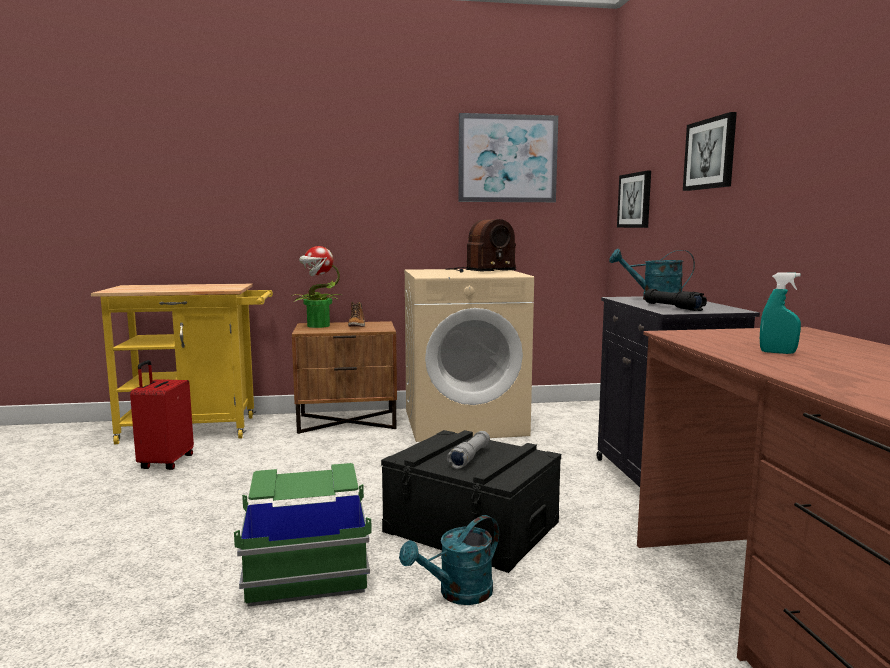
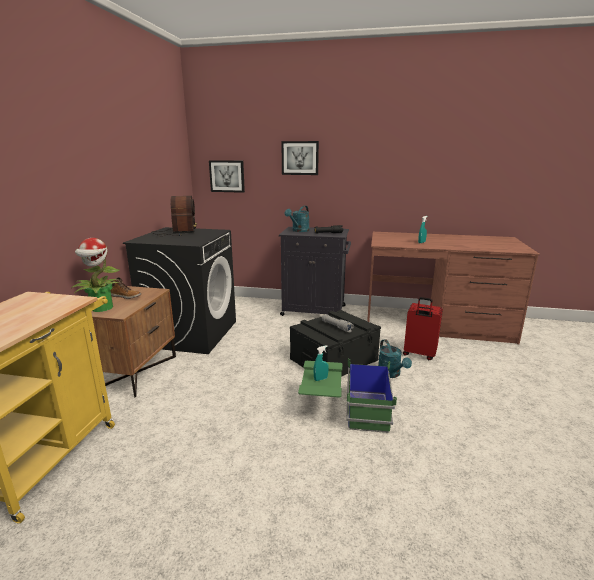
camera: 70 degrees left, 10 degrees up
red suitcase [130,360,194,470] -> red suitcase moved to [403,297,443,360]
beige washing machine [404,269,534,442] -> black washing machine [123,227,236,354]
picture [458,113,558,202] -> none
none -> turquoise spray bottle [314,345,329,381]

